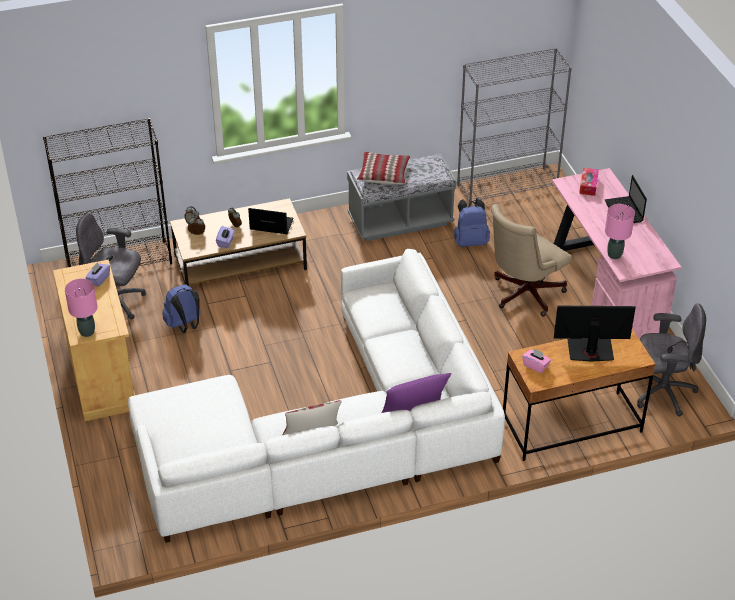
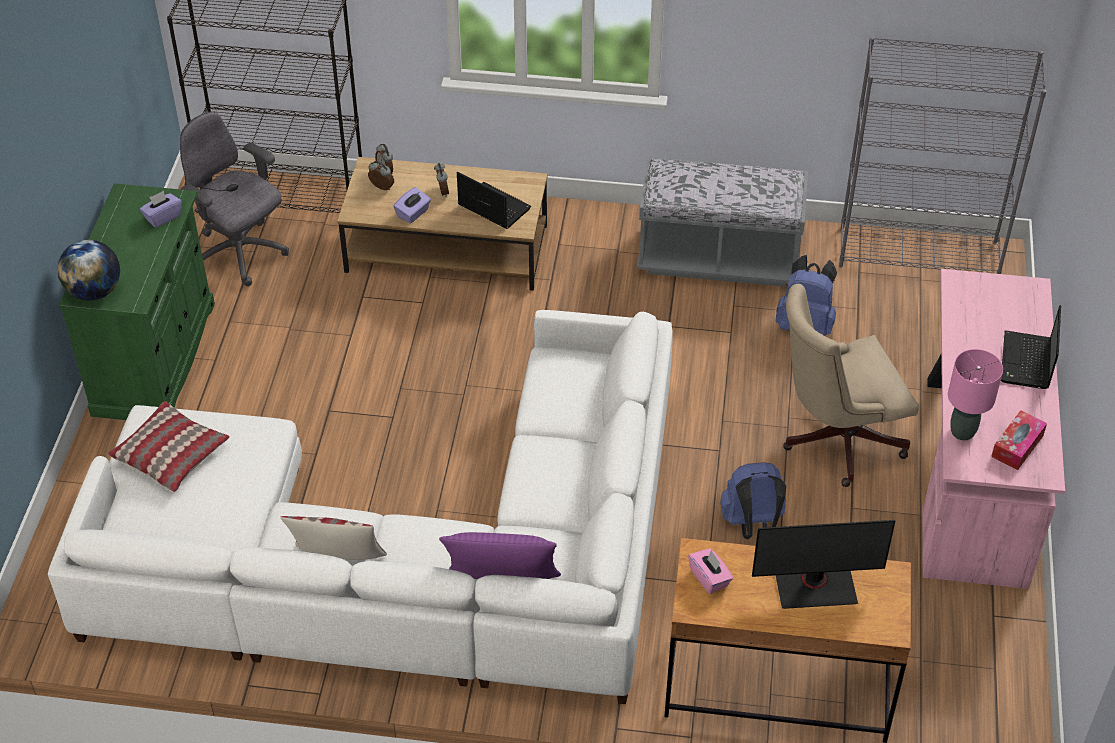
camera: 25 degrees right, 5 degrees up
beige cabinet [53,260,135,421] -> green cabinet [58,183,215,420]
pink table lamp [65,279,97,337] -> globe [57,240,120,301]
blue backpack [162,285,201,333] -> blue backpack moved to [720,462,786,539]
pillow [357,152,410,184] -> pillow moved to [107,401,229,492]
monitor [554,306,636,362] -> monitor turned 150 degrees clockwise [752,520,895,609]
tissue box [579,168,599,196] -> tissue box moved to [991,410,1047,470]
grey office chair [637,303,706,416] -> none

